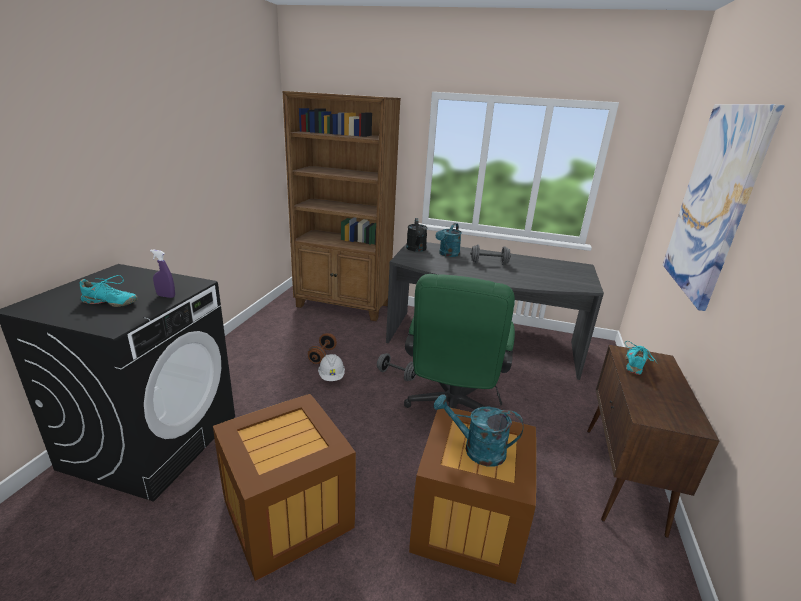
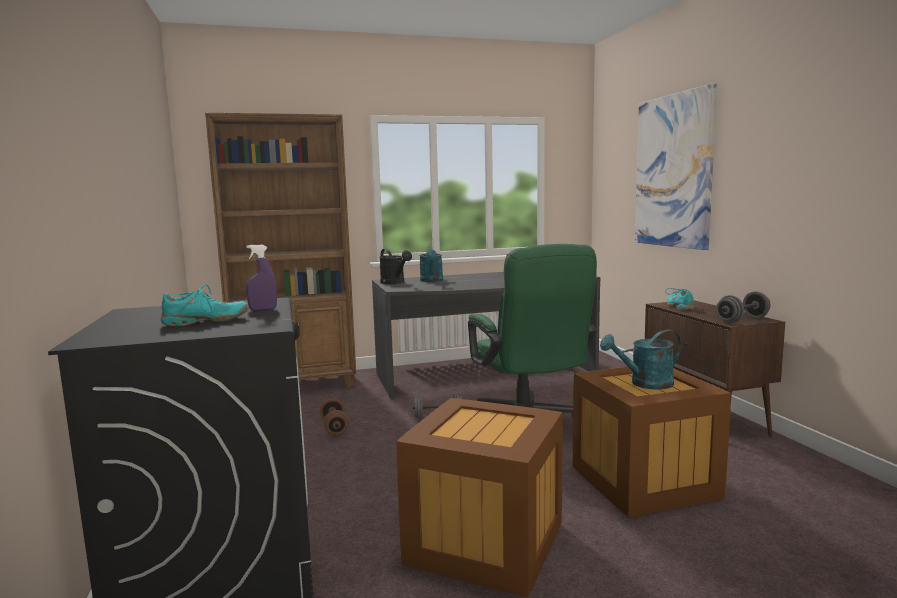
camera: 30 degrees left, 15 degrees down
white hard hat [318,354,345,381] -> none
grey dumbbell [470,245,511,265] -> grey dumbbell moved to [716,291,771,323]

